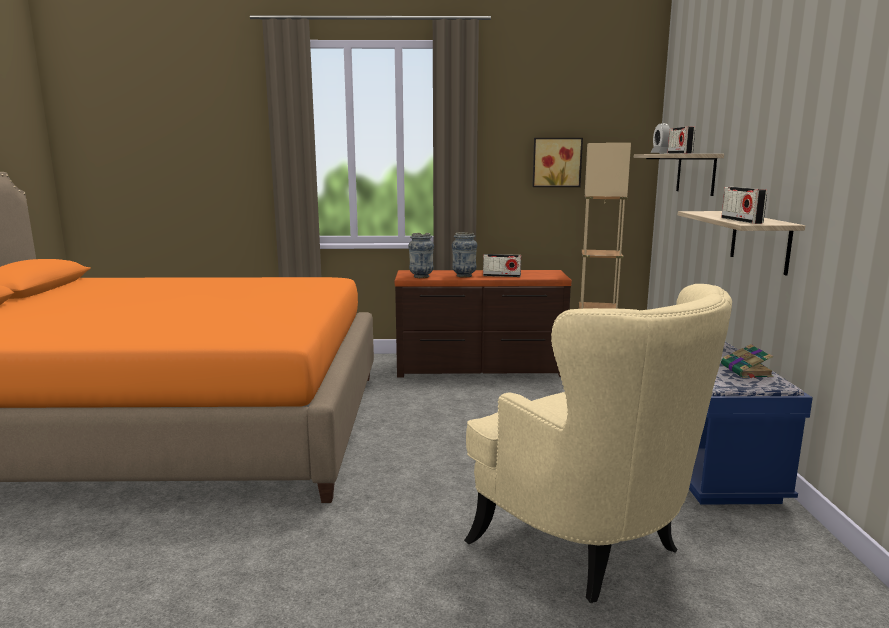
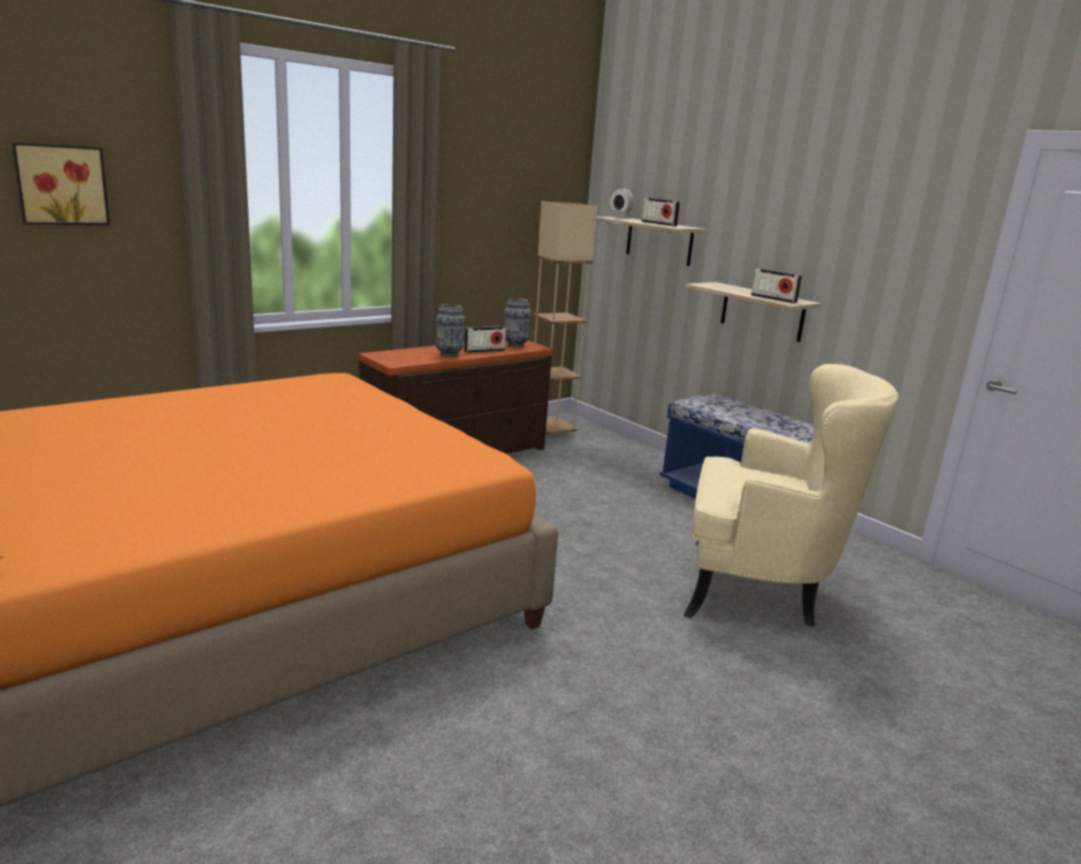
camera: 40 degrees left, 5 degrees up
vase [408,233,434,278] -> vase moved to [504,298,532,348]
picture [532,138,583,187] -> picture moved to [12,142,110,225]
book [721,344,774,379] -> none

